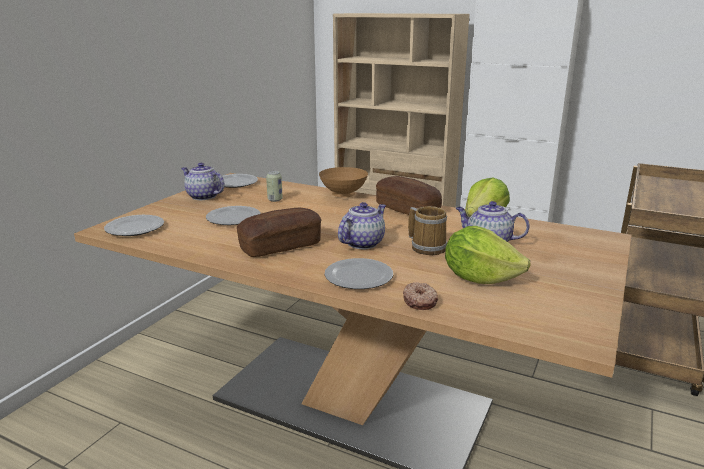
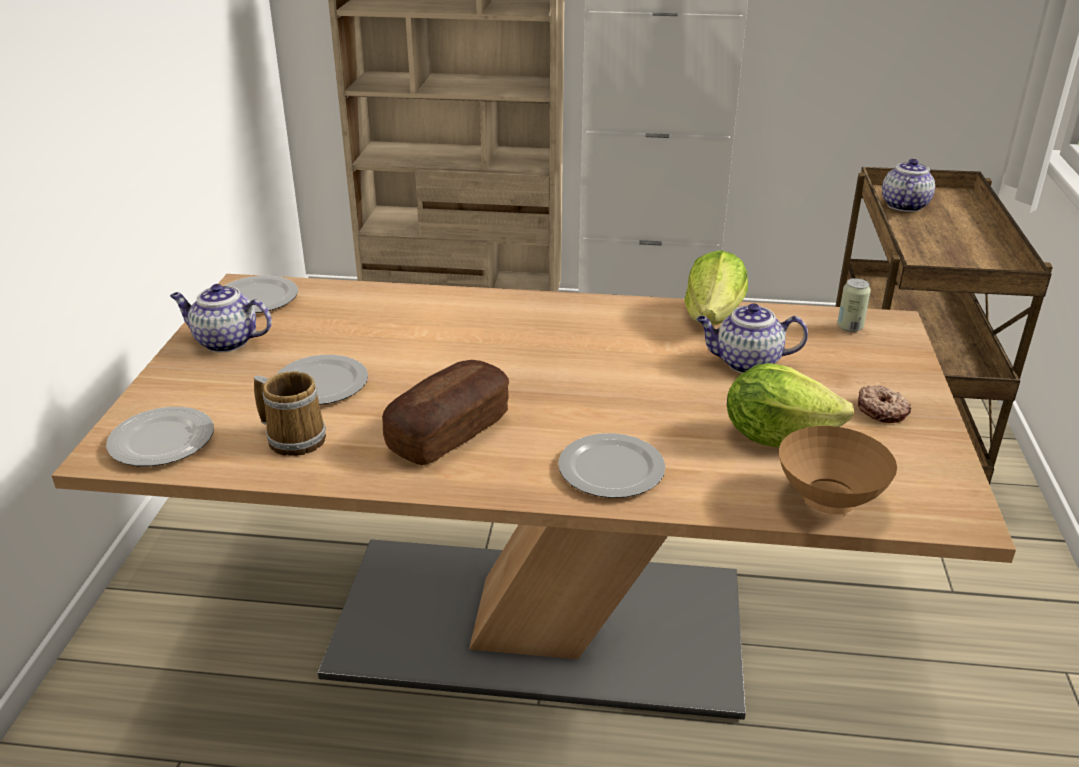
camera: 20 degrees left, 10 degrees up
can [266,171,283,202] -> can moved to [837,278,871,332]
brown bowl [319,167,368,197] -> brown bowl moved to [779,426,897,514]
teapot [338,202,386,249] -> teapot moved to [882,159,935,212]
bread [376,176,442,215] -> none
donut [403,282,438,310] -> donut moved to [858,385,911,423]
mug [408,206,447,255] -> mug moved to [254,371,326,456]

